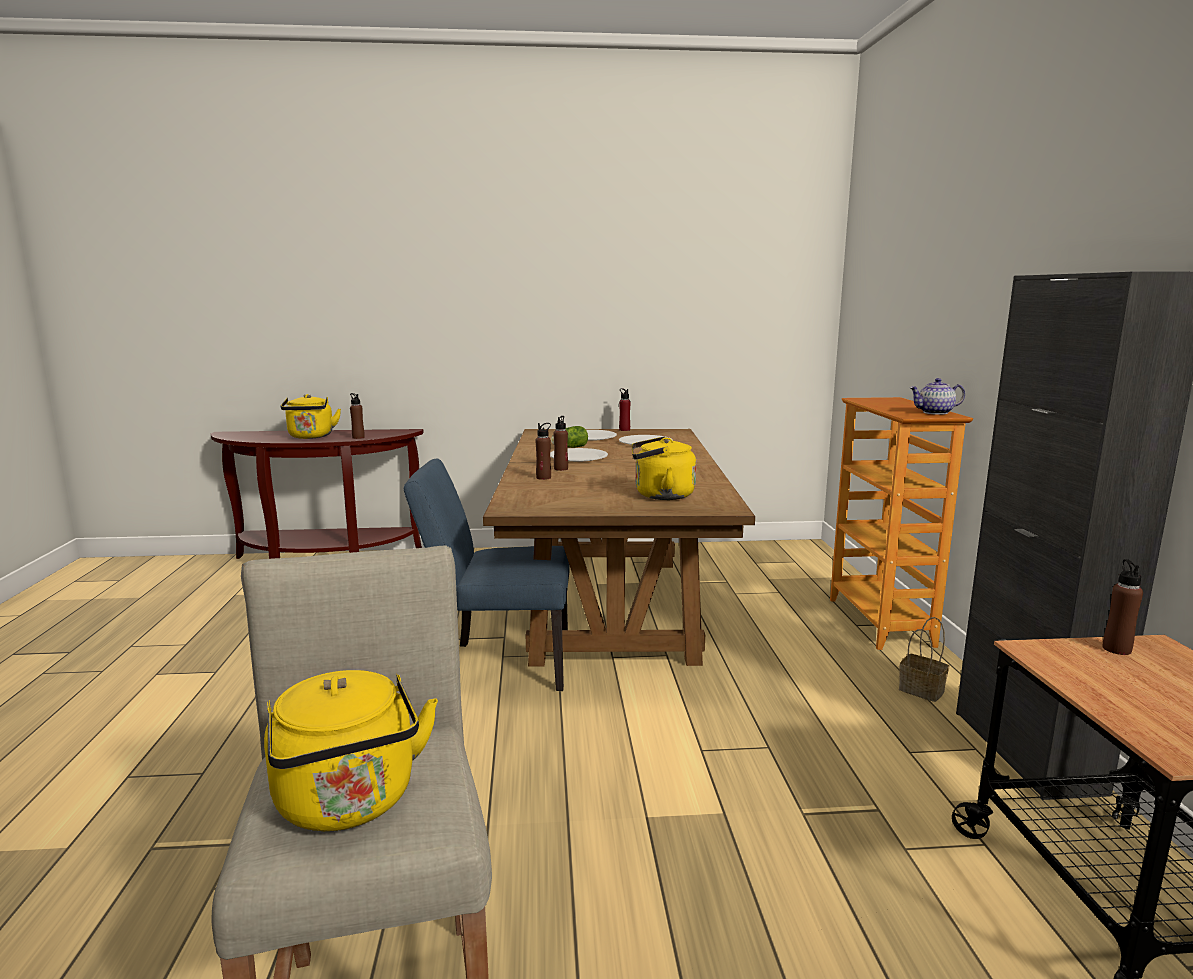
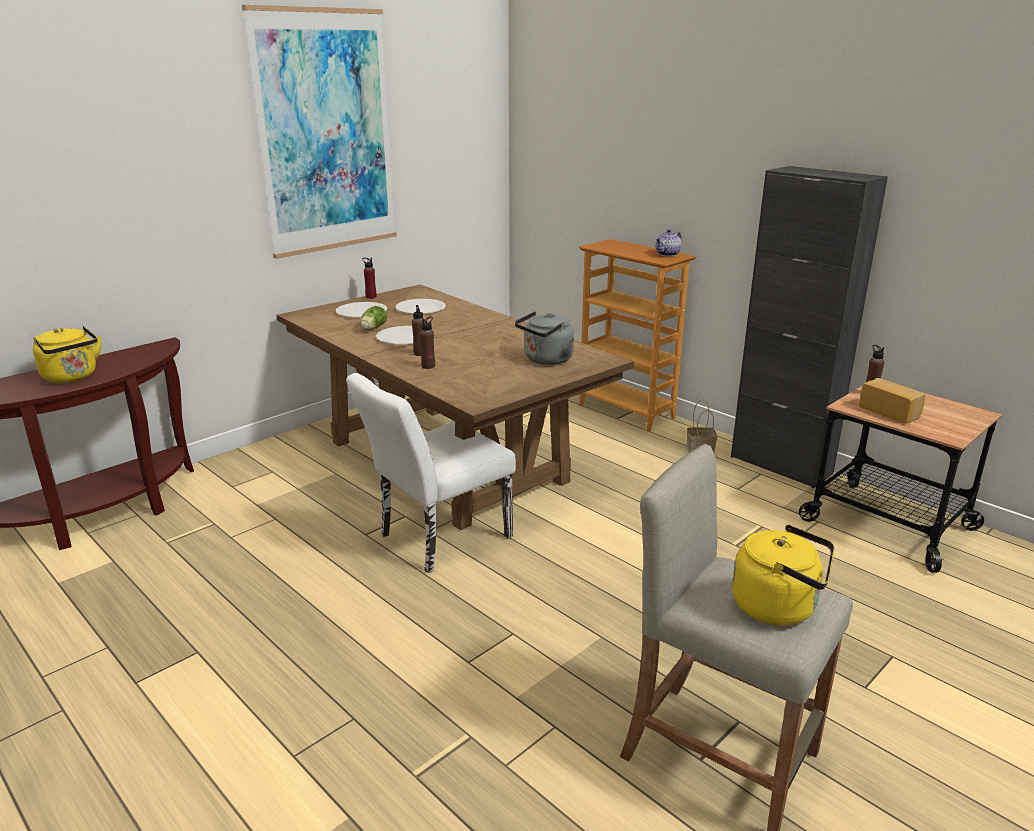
camera: 40 degrees left, 10 degrees up
brown bottle [350,393,365,439] -> none
blue chair [404,459,570,691] -> white chair [346,373,516,573]
yellow kettle [631,437,696,500] -> grey kettle [515,311,575,365]
none -> picture [242,5,397,259]
none -> bread [859,378,925,423]

